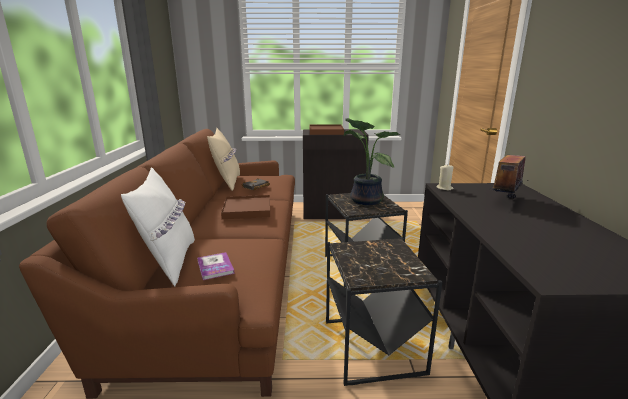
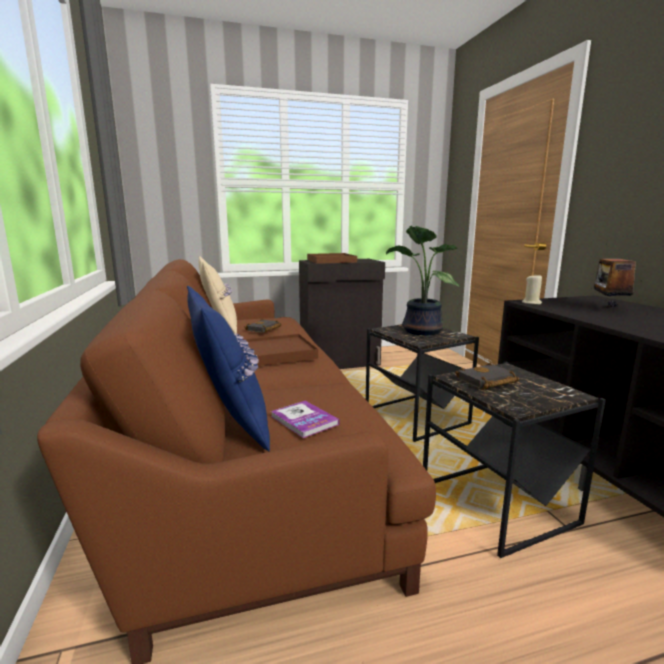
camera: 15 degrees left, 5 degrees down
white pillow [121,167,195,286] -> blue pillow [187,286,270,451]
none -> black book [455,363,519,390]

